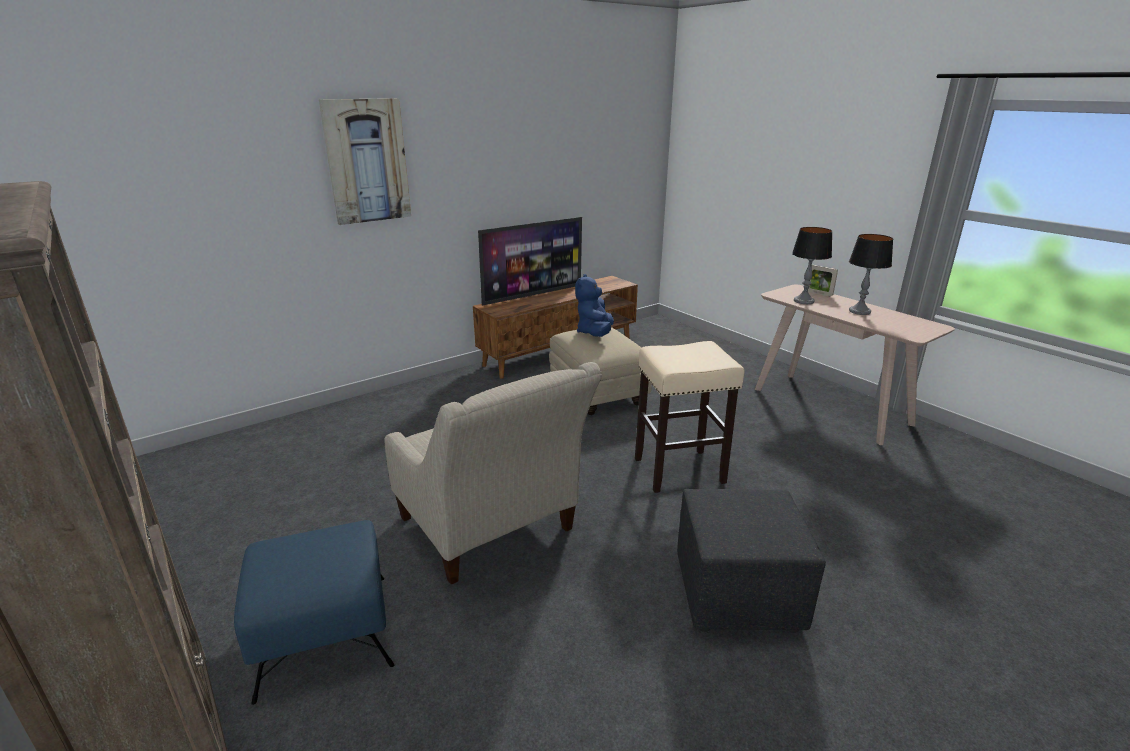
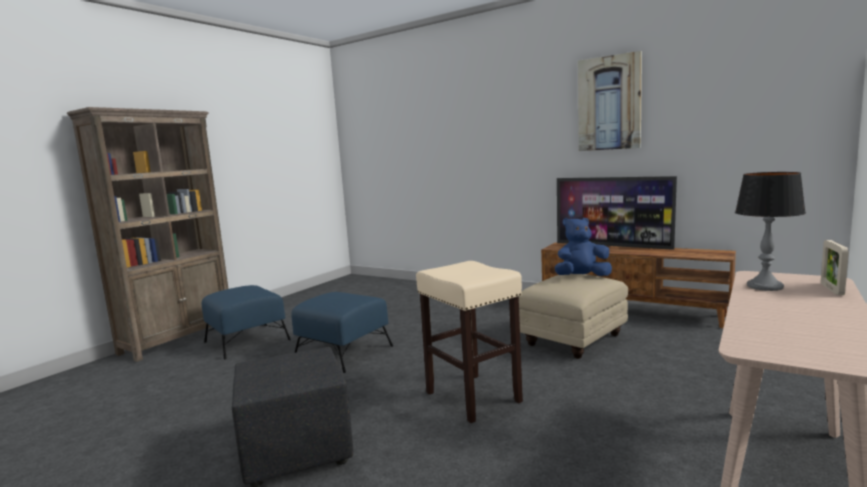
camera: 70 degrees right, 15 degrees down
picture [319,98,411,225] -> picture moved to [578,51,642,151]
beige armchair [384,362,602,584] -> blue ottoman [291,292,393,373]
table lamp [849,234,893,315] -> none

